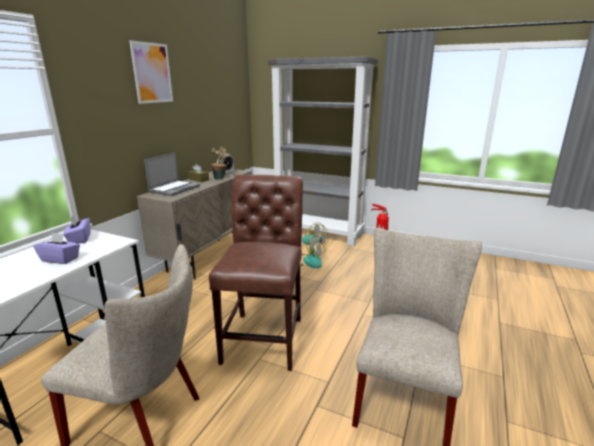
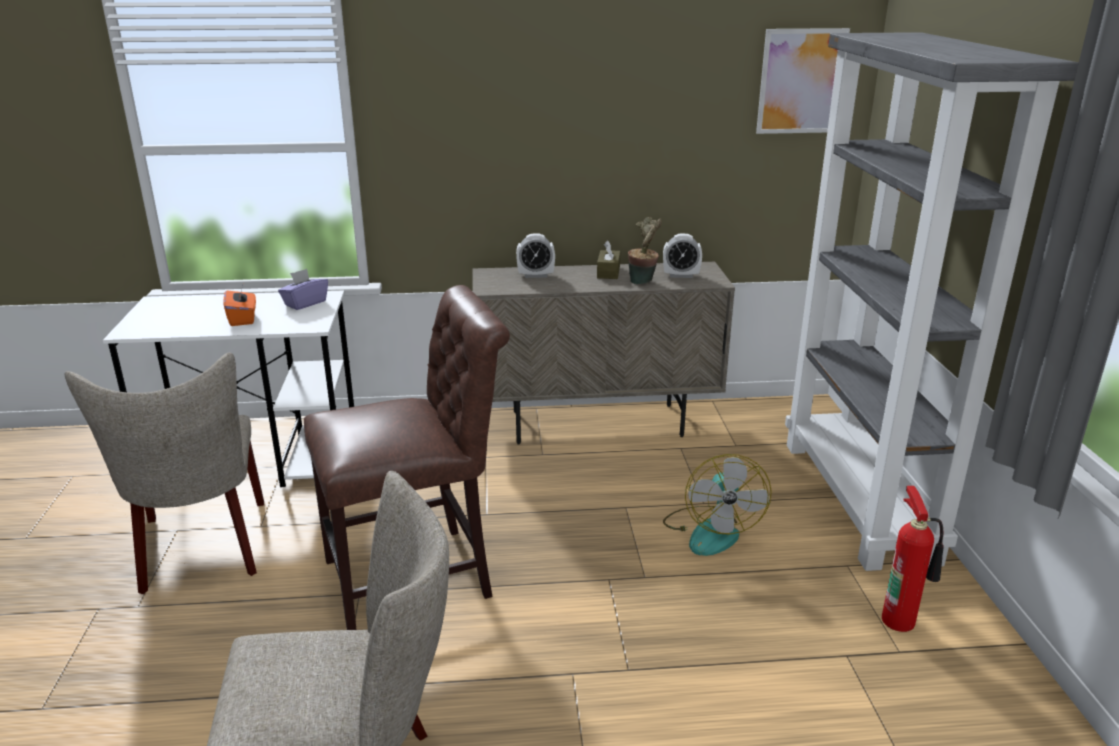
camera: 60 degrees right, 5 degrees up
purple tissue box [34,233,80,264] -> orange tissue box [224,285,256,326]
picture [129,40,173,104] -> picture moved to [756,28,850,134]
laptop [144,153,200,196] -> alarm clock [516,233,555,278]

